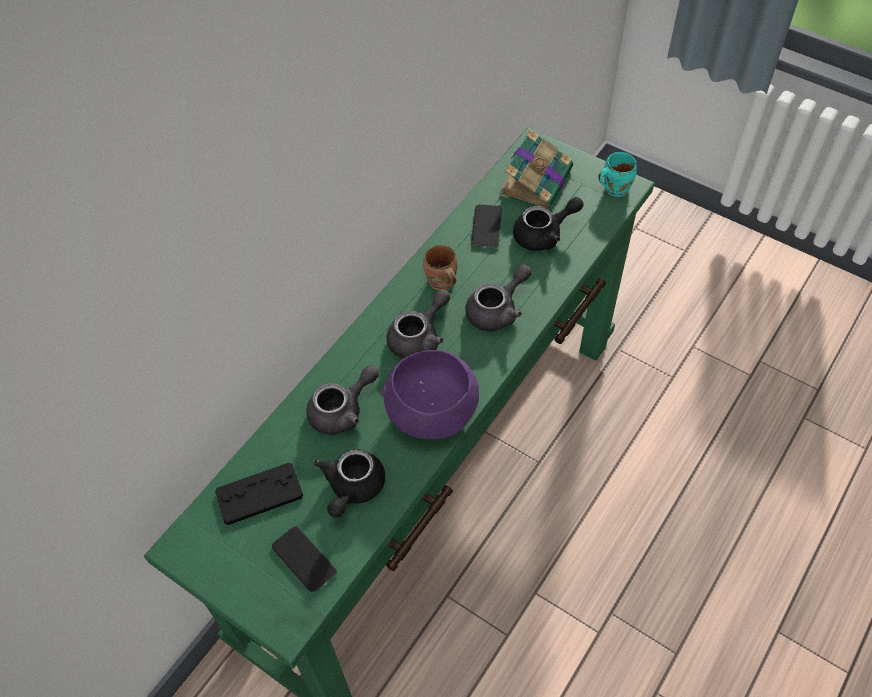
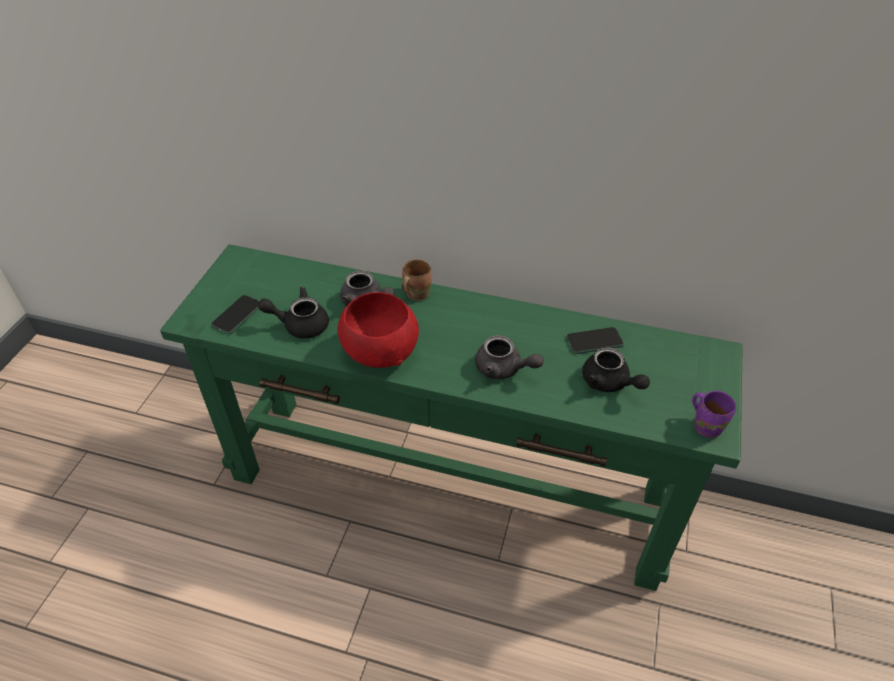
camera: 70 degrees right, 10 degrees down
black game controller [215,462,303,525] -> none
purple bowl [382,350,479,439] -> red bowl [338,292,419,368]
grey teapot [387,289,450,359] -> none
brown mug [423,245,458,290] -> brown mug moved to [402,259,432,301]
book [499,129,573,209] -> none
turquoise mug [598,152,637,197] -> purple mug [692,391,736,438]

